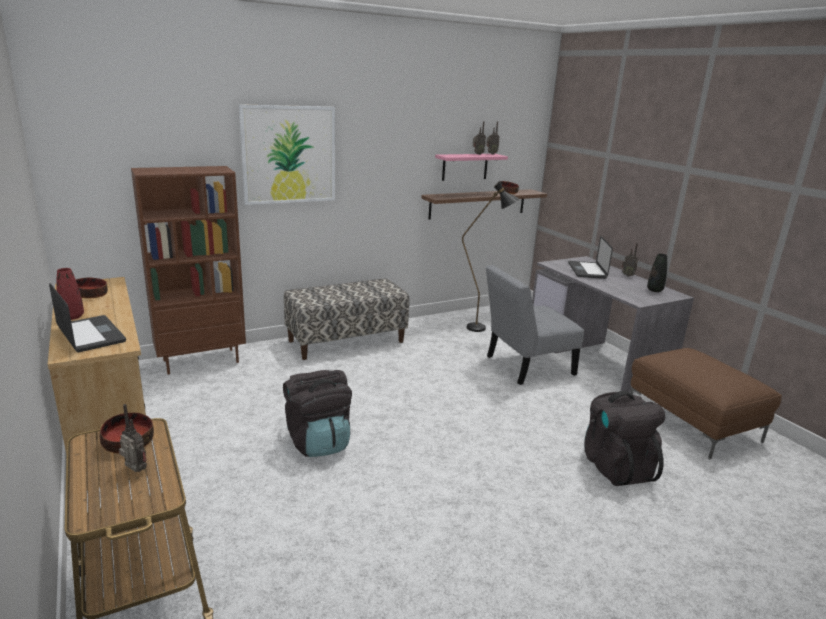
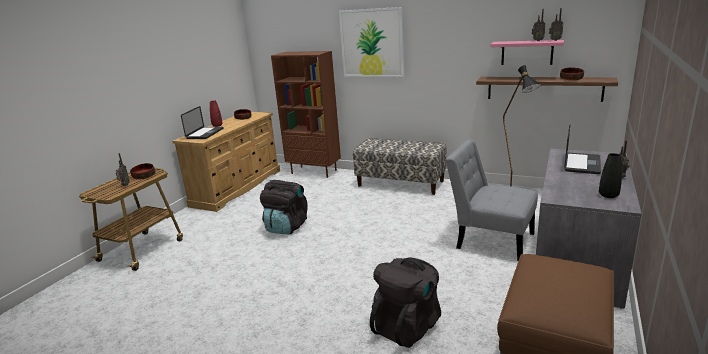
camera: 55 degrees right, 0 degrees up
laptop [568,236,613,279] -> laptop turned 150 degrees clockwise [564,125,601,174]

